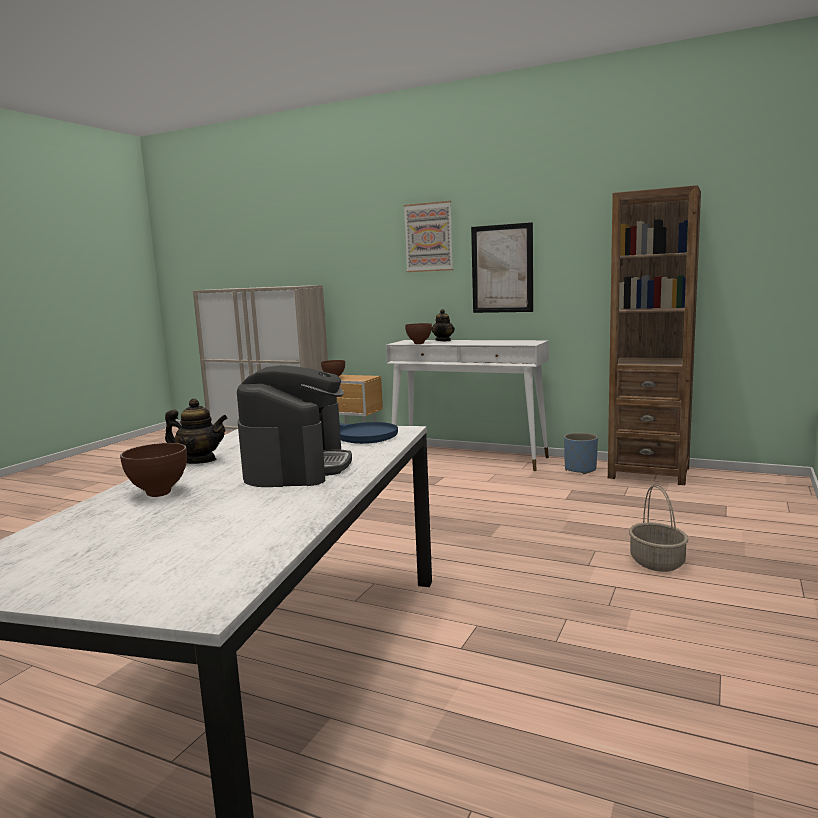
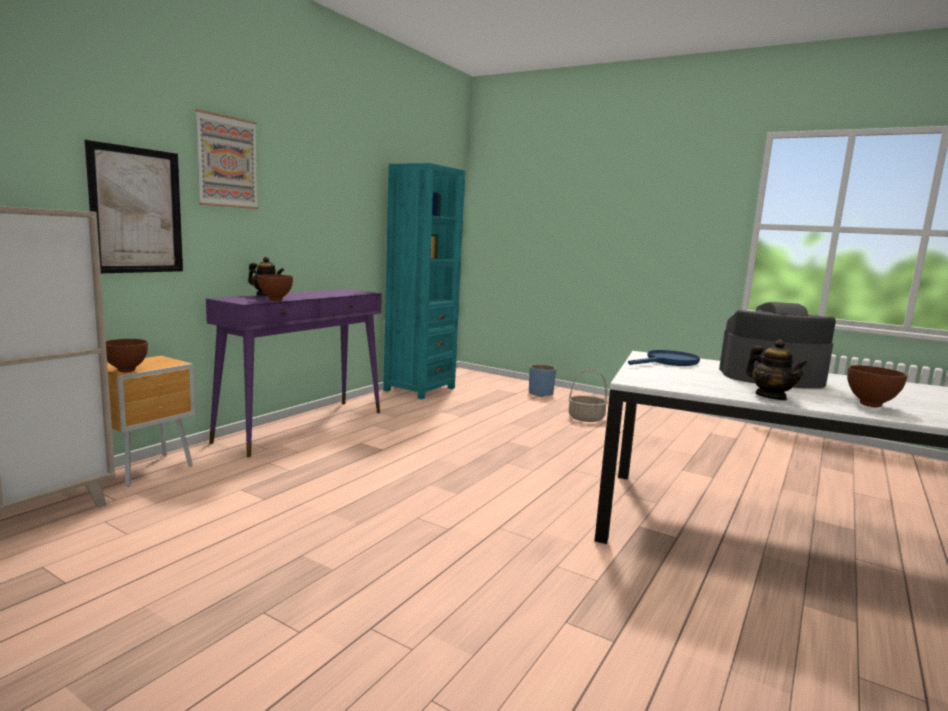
camera: 85 degrees left, 0 degrees up
teapot [165,399,228,464] -> teapot turned 135 degrees clockwise [746,339,808,400]
white console table [386,340,549,471] -> purple console table [206,289,382,457]
picture [471,222,533,313] -> picture moved to [84,140,183,273]
blue planter [564,433,598,474] -> blue planter moved to [529,364,556,397]
brown bookcase [608,185,701,485] -> turquoise bookcase [383,163,465,399]

